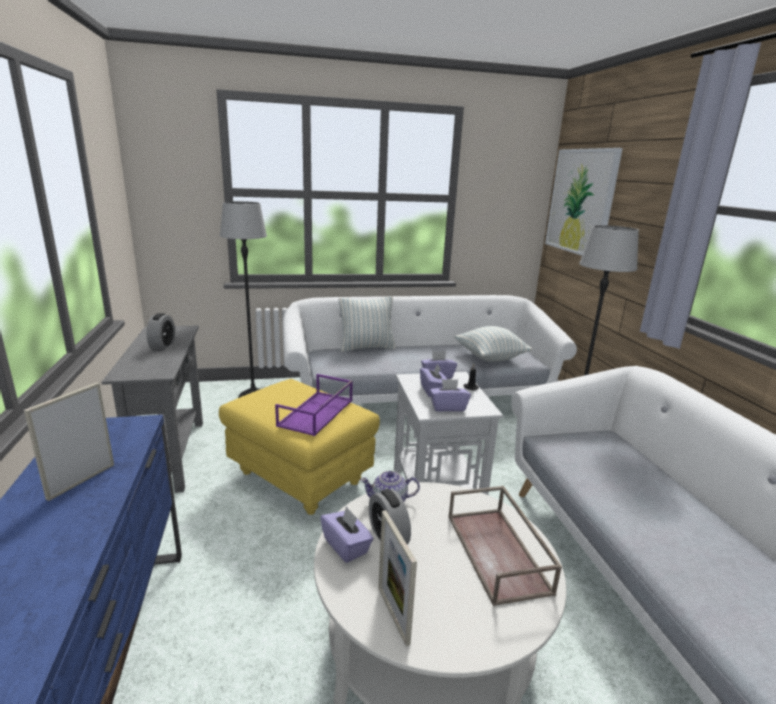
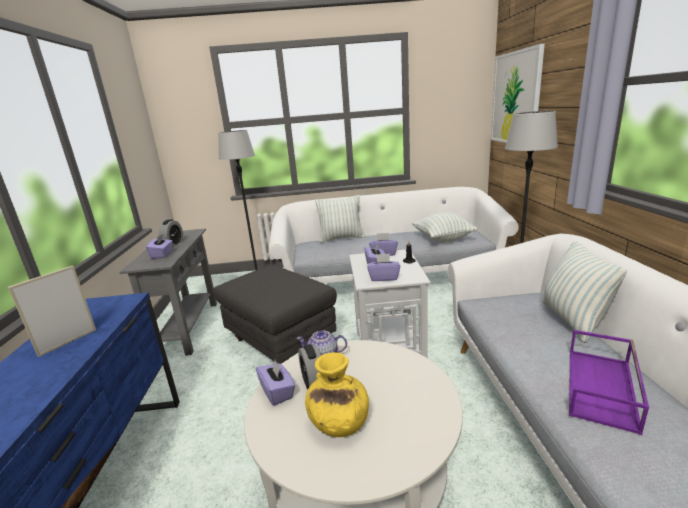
camera: 10 degrees right, 0 degrees up
yellow ottoman [219,379,380,515] -> grey ottoman [213,265,337,364]
purple tray [275,374,353,436] -> purple tray moved to [569,330,649,435]
picture frame [378,510,417,646] -> none
brown tray [448,486,562,606] -> none
none -> purple tissue box [146,234,172,259]
none -> yellow vase [305,352,369,437]
none -> pillow [542,240,627,343]

